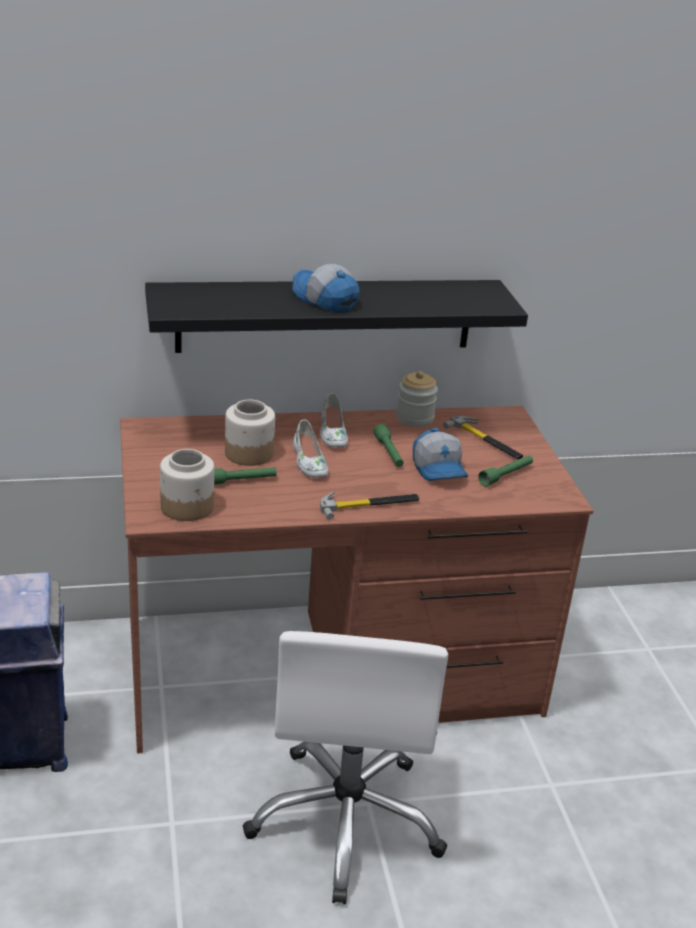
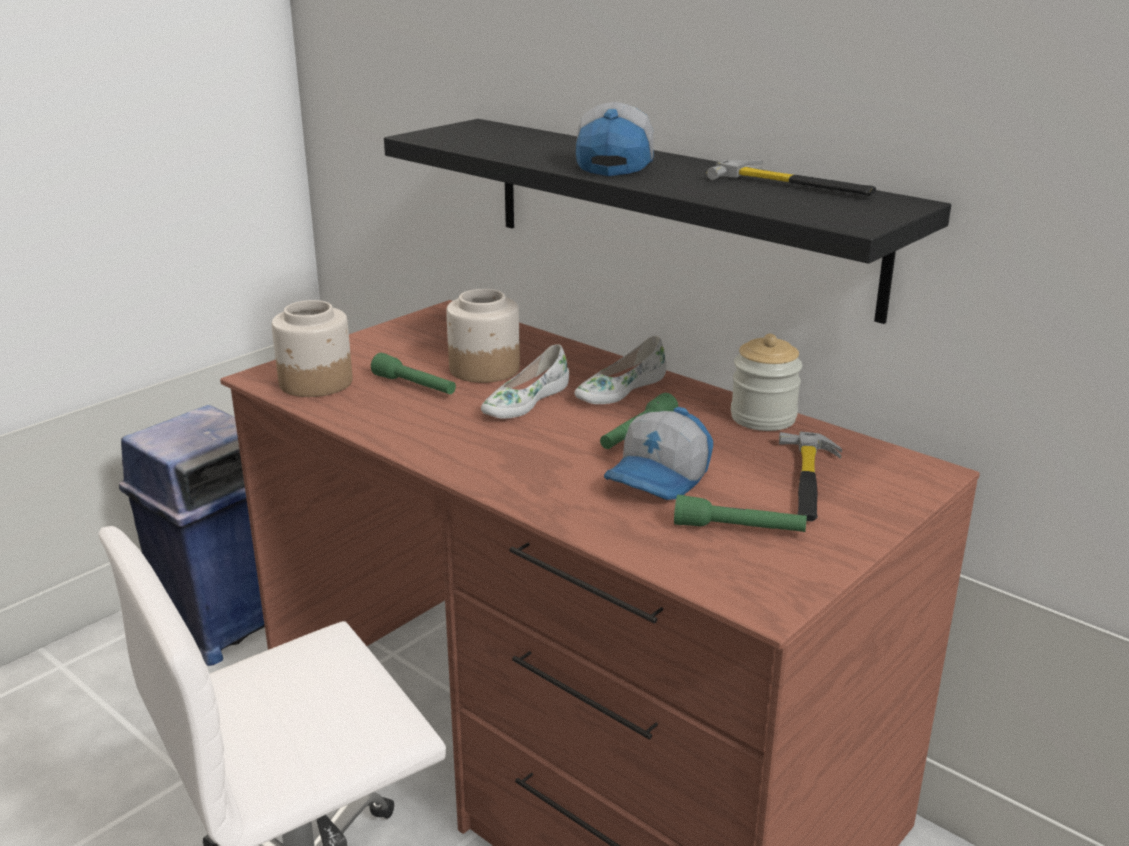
camera: 55 degrees right, 5 degrees down
hammer [320,492,419,520] -> hammer moved to [707,160,876,196]

